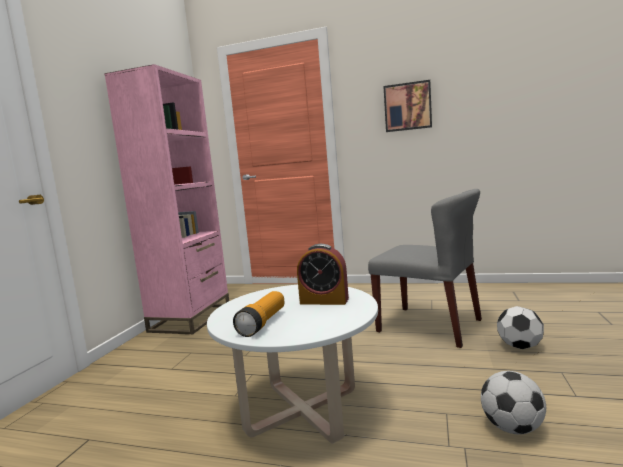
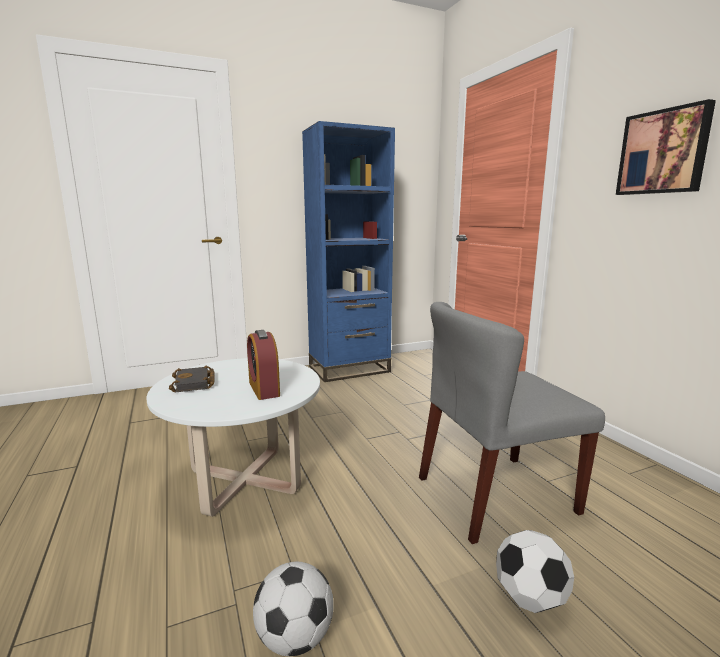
camera: 50 degrees right, 5 degrees up
pink bookcase [104,64,229,334] -> blue bookcase [302,121,395,382]
flashlight [233,291,284,337] -> black book [169,366,215,392]
grey chair [368,189,482,348] -> grey chair turned 75 degrees clockwise [419,302,605,544]

